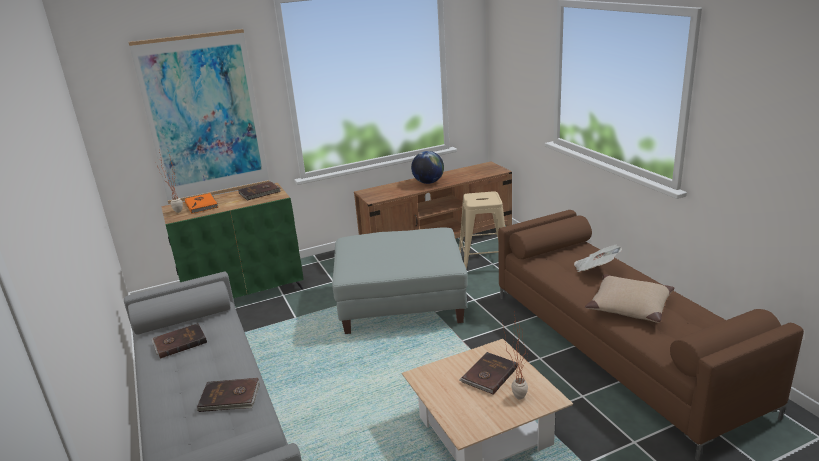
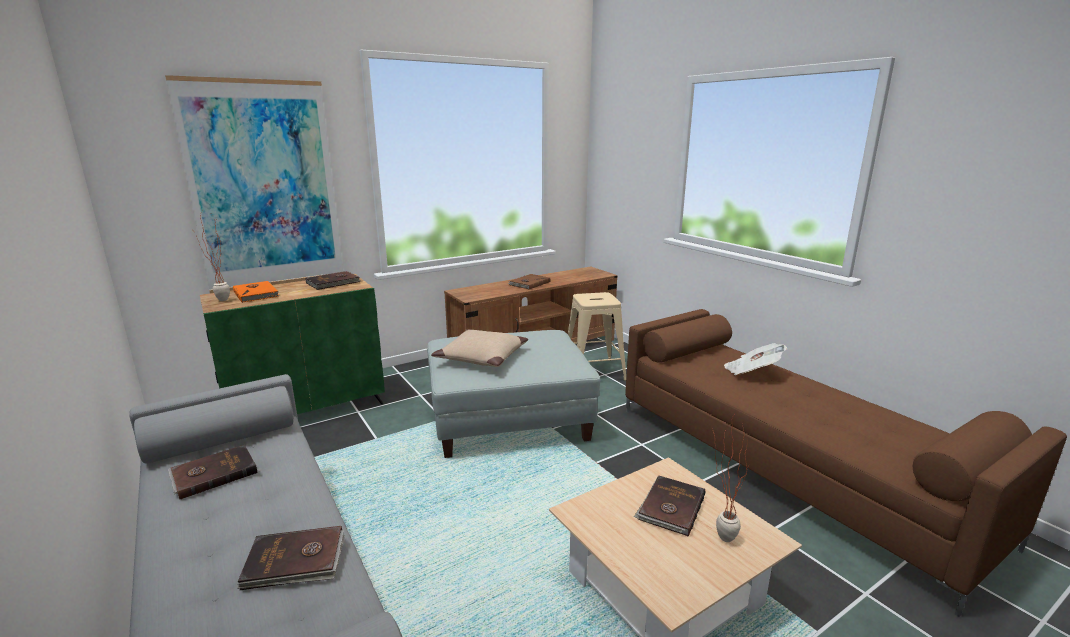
camera: 10 degrees left, 5 degrees down
globe [411,151,444,184] -> brown book [508,274,551,290]
beige pillow [585,274,674,323] -> beige pillow moved to [431,329,528,367]

